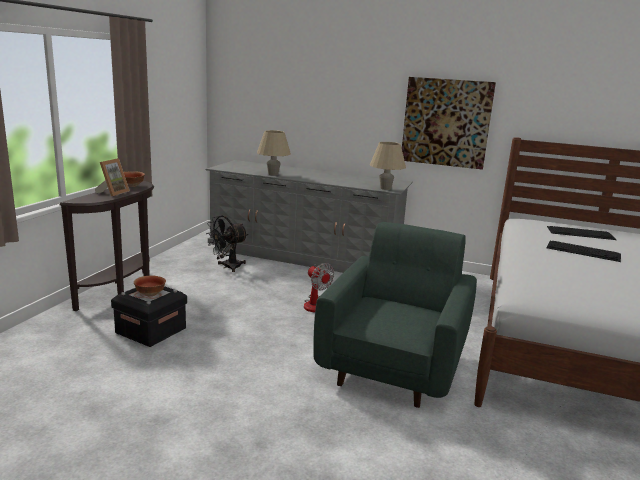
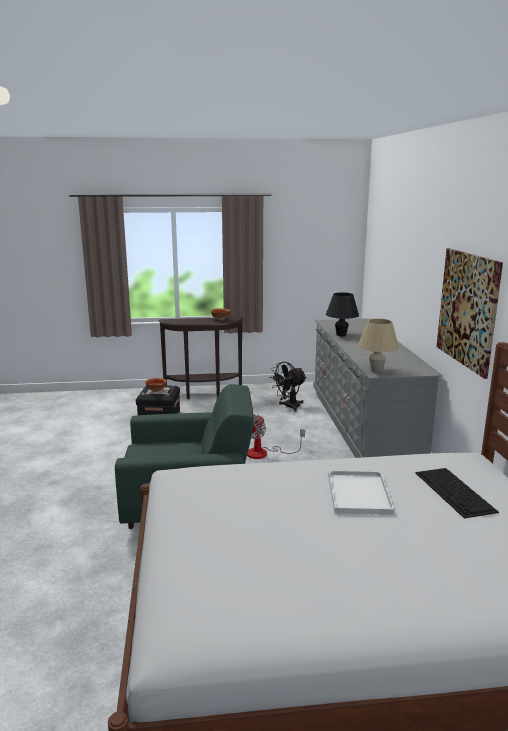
camera: 65 degrees right, 0 degrees up
picture frame [95,158,130,197] -> none
black fan [206,216,248,272] -> black fan turned 60 degrees counterclockwise [270,362,307,411]
beige table lamp [257,130,291,176] -> black table lamp [326,292,359,336]
keyboard [546,241,621,262] -> white tray [328,470,394,515]

